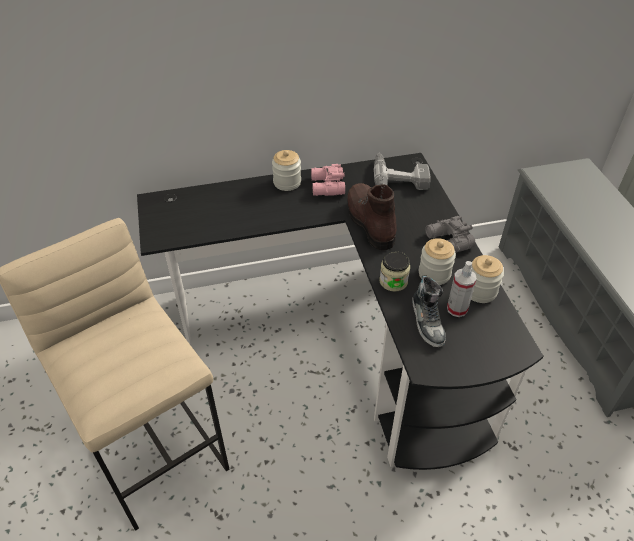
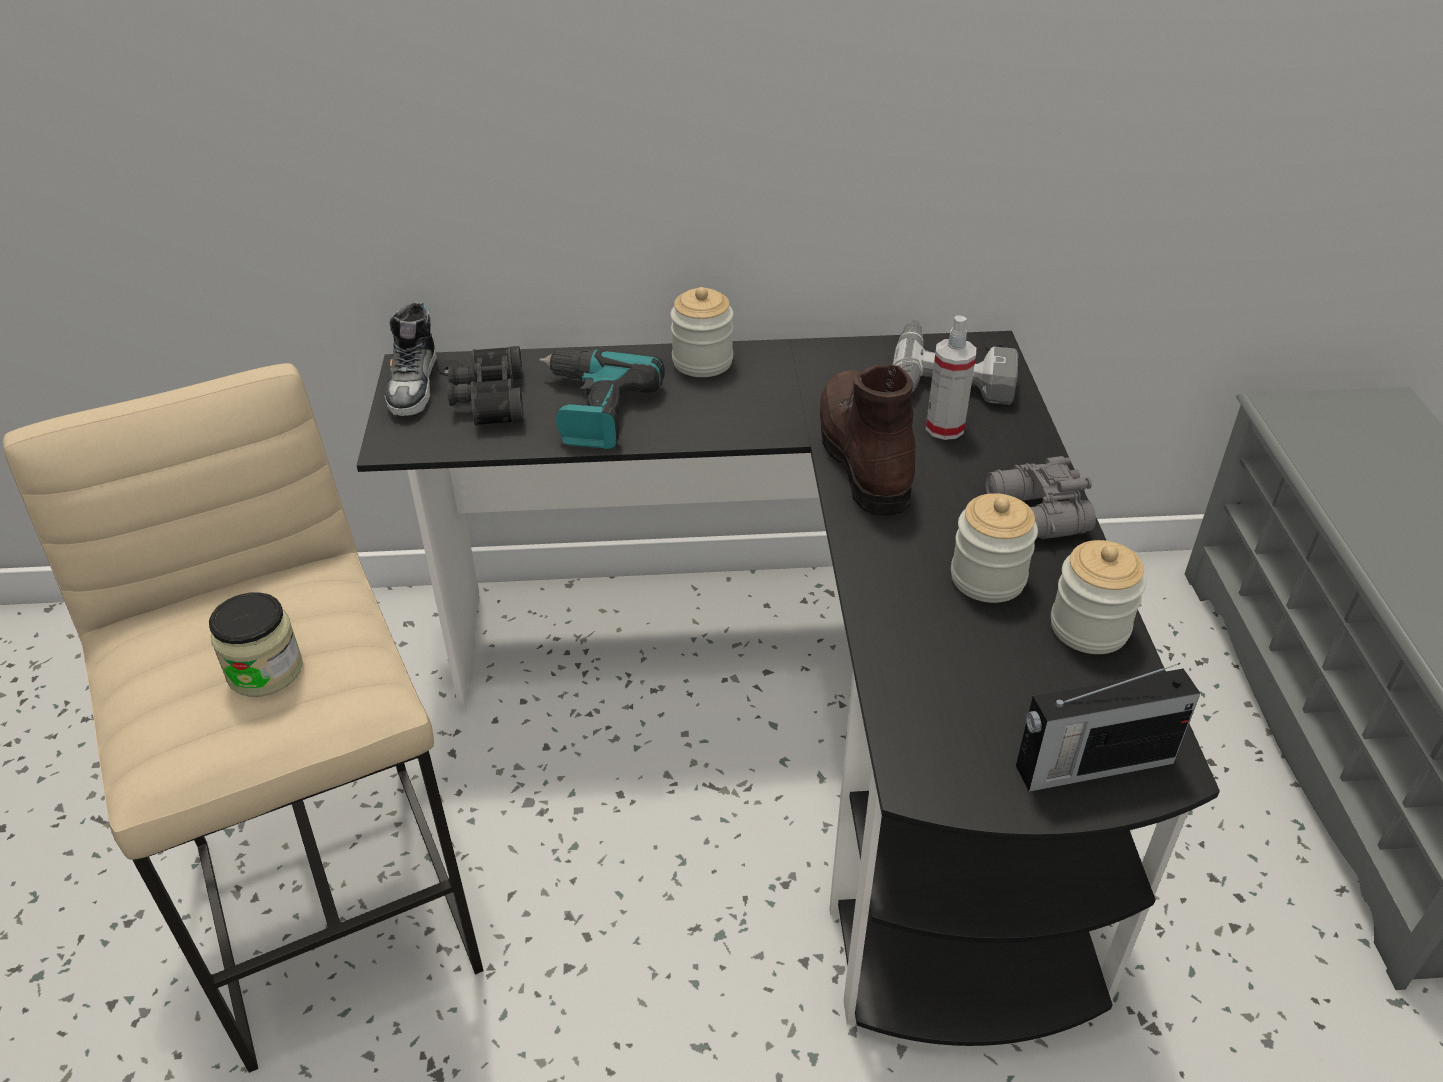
camera: 10 degrees right, 5 degrees down
pink binoculars [311,164,345,196] -> none
jar [379,251,410,292] -> jar moved to [209,592,303,697]
shoe [412,275,446,347] -> shoe moved to [384,302,437,416]
spray bottle [447,261,477,317] -> spray bottle moved to [926,315,976,440]
none -> black binoculars [447,346,524,426]
none -> power drill [539,348,665,450]
none -> radio [1016,663,1200,792]

